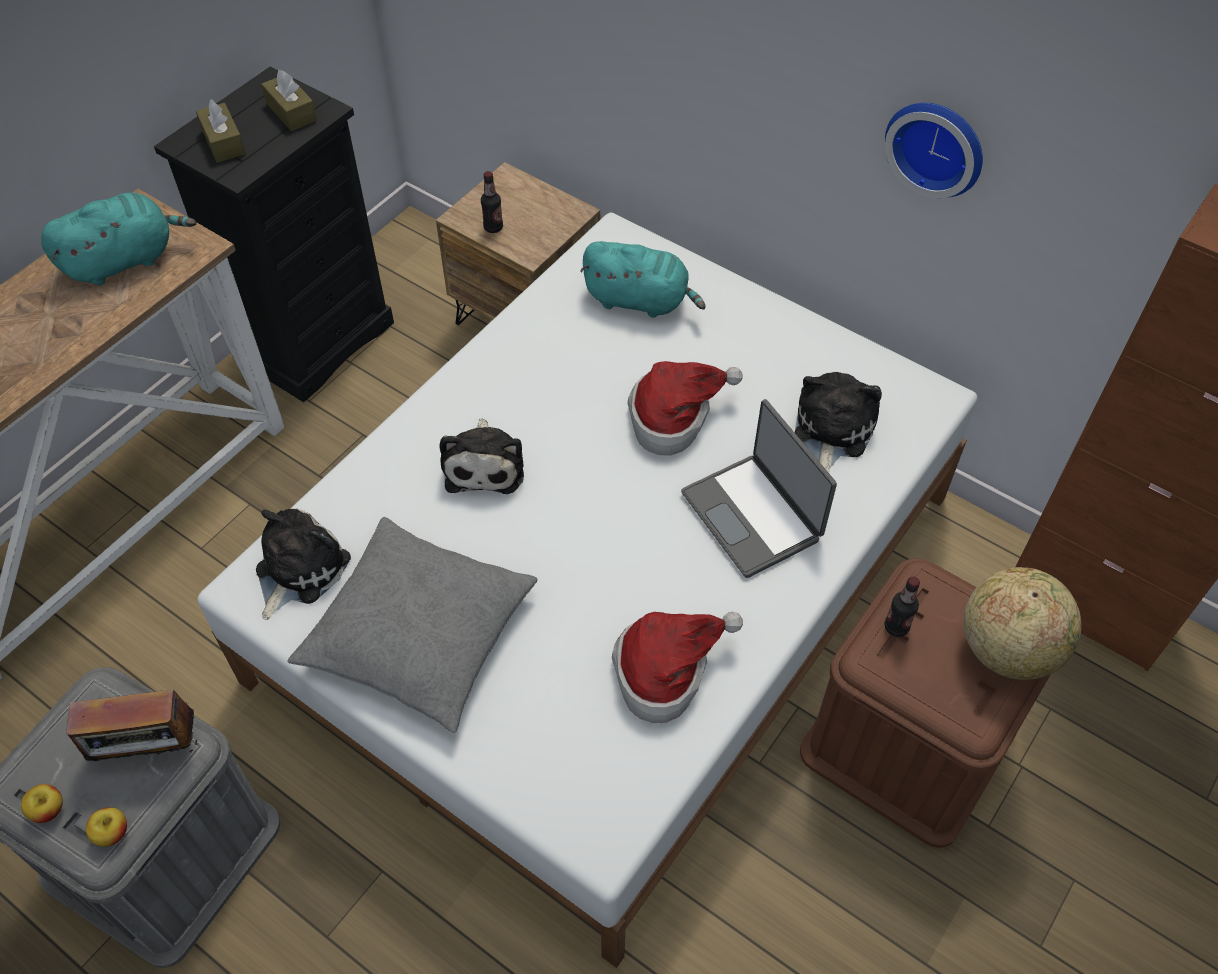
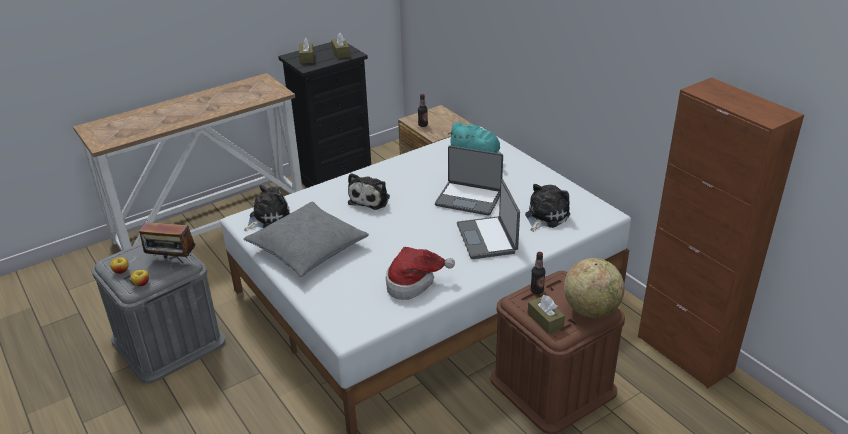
camera: 20 degrees right, 20 degrees down
turquoise plush toy [41,192,197,285] -> none
hat [627,361,743,456] -> laptop [435,146,503,216]
wall clock [885,103,983,198] -> none
none -> brown tissue box [527,295,565,334]

